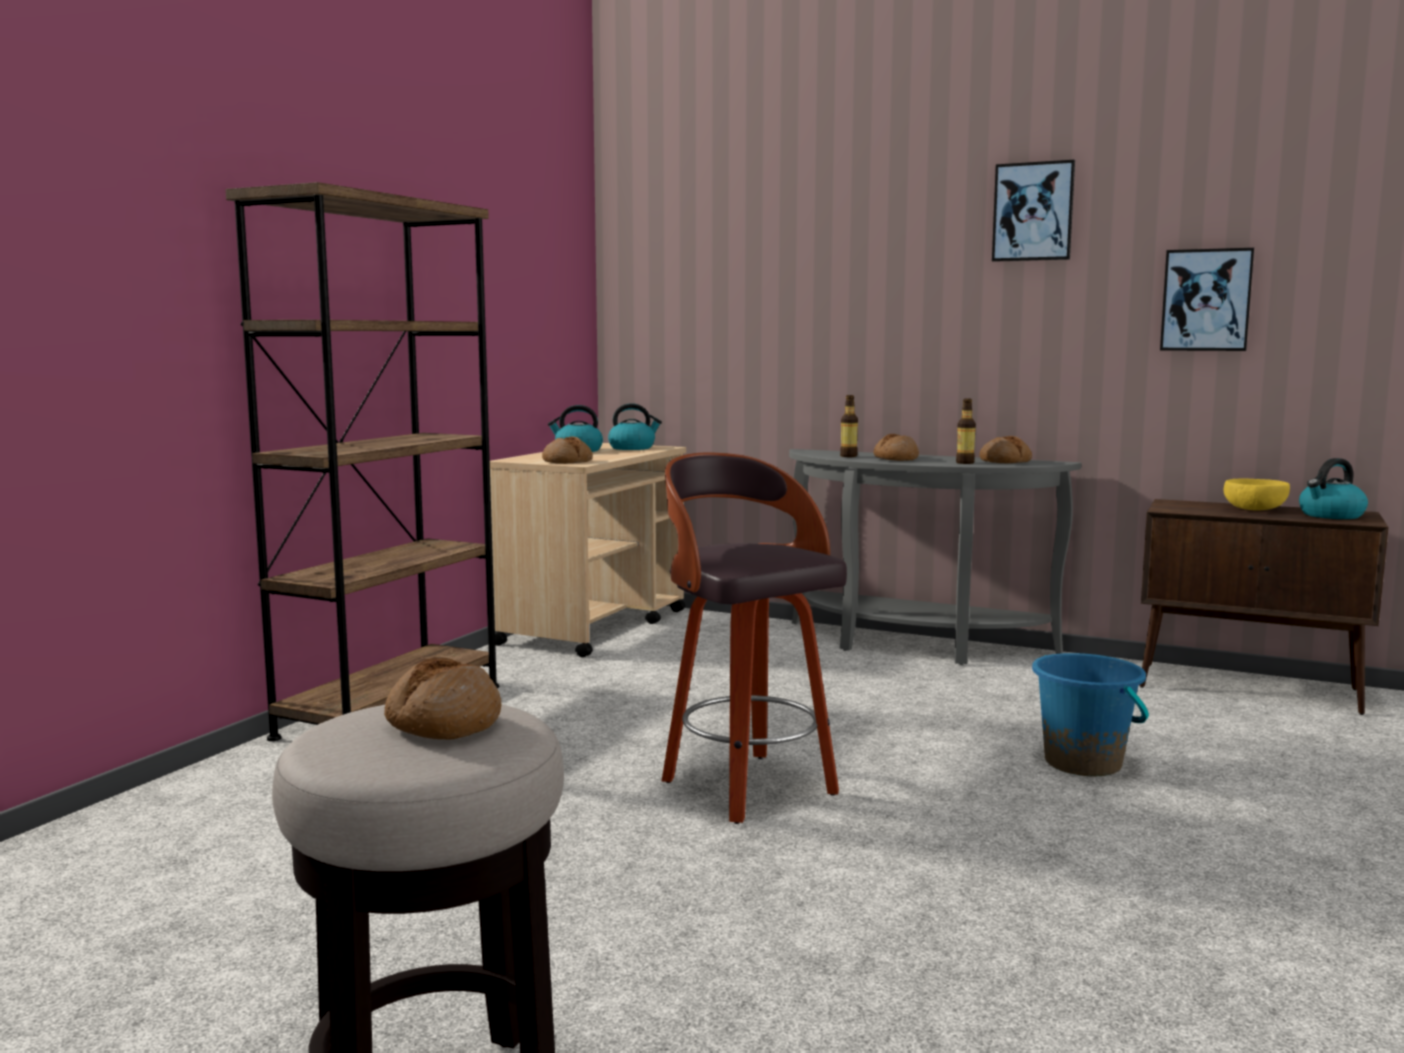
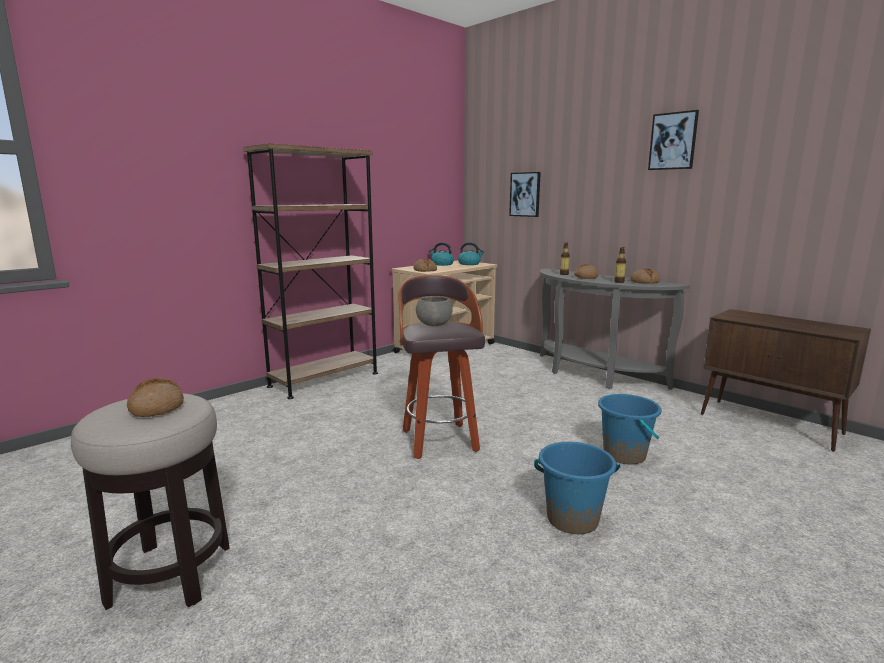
camera: 20 degrees right, 5 degrees up
picture [1160,248,1254,351] -> picture moved to [509,172,541,217]
yellow bowl [1224,478,1290,511] -> none
kettle [1299,458,1368,519] -> none
none -> grey bowl [416,296,453,326]
none -> blue bucket [534,442,621,534]

